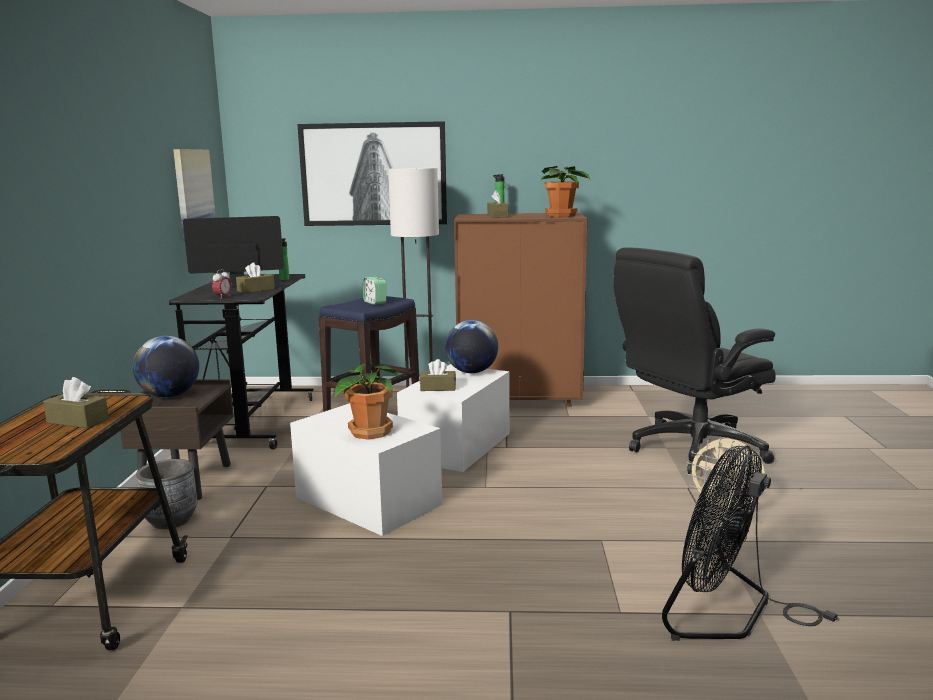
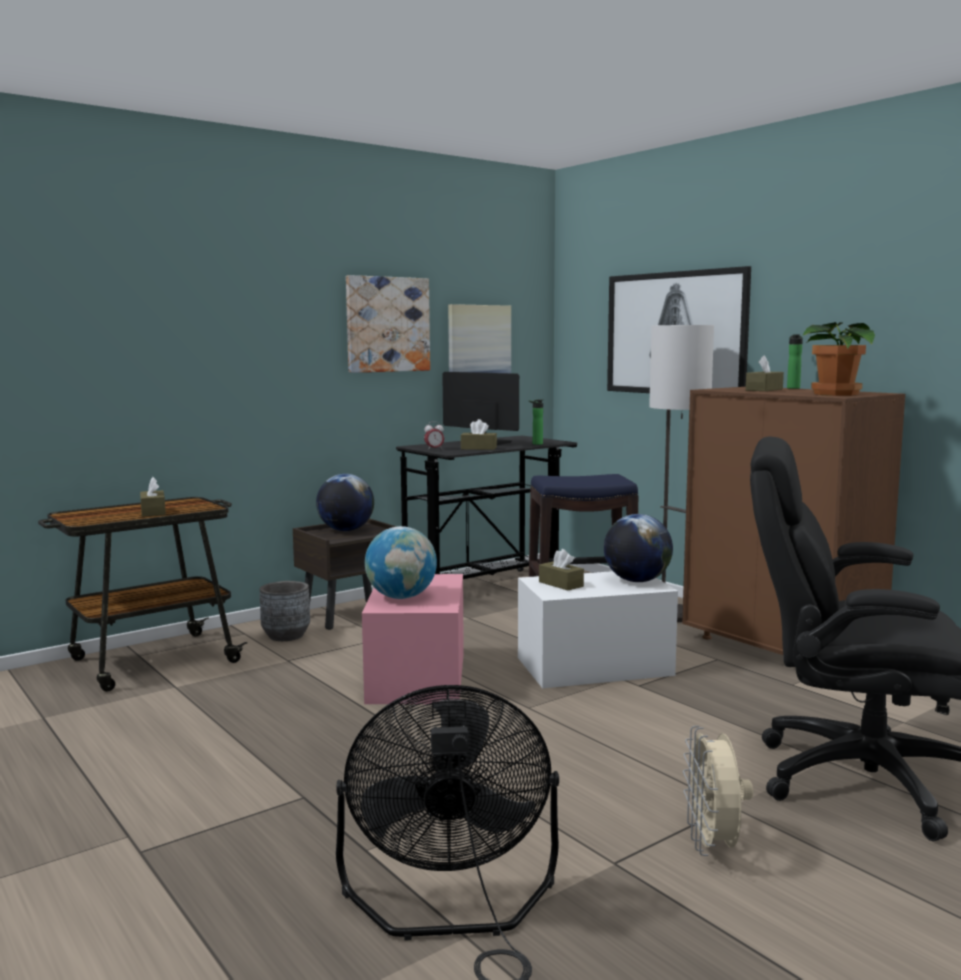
camera: 50 degrees right, 5 degrees down
white storage box [290,403,442,536] -> pink storage box [362,574,464,704]
potted plant [335,364,398,440] -> globe [365,526,437,599]
alarm clock [363,277,386,305] -> none
none -> picture [346,275,430,373]

